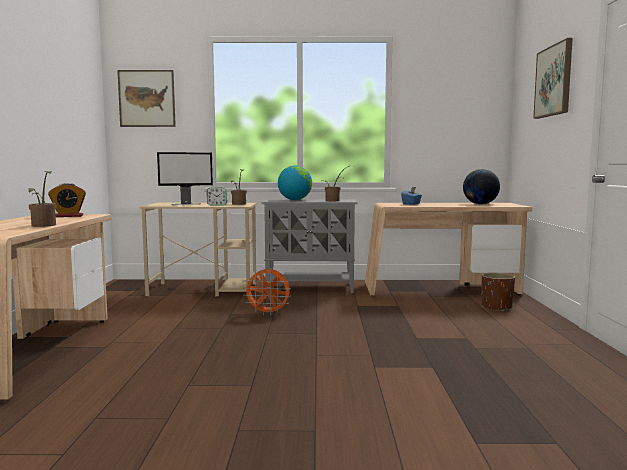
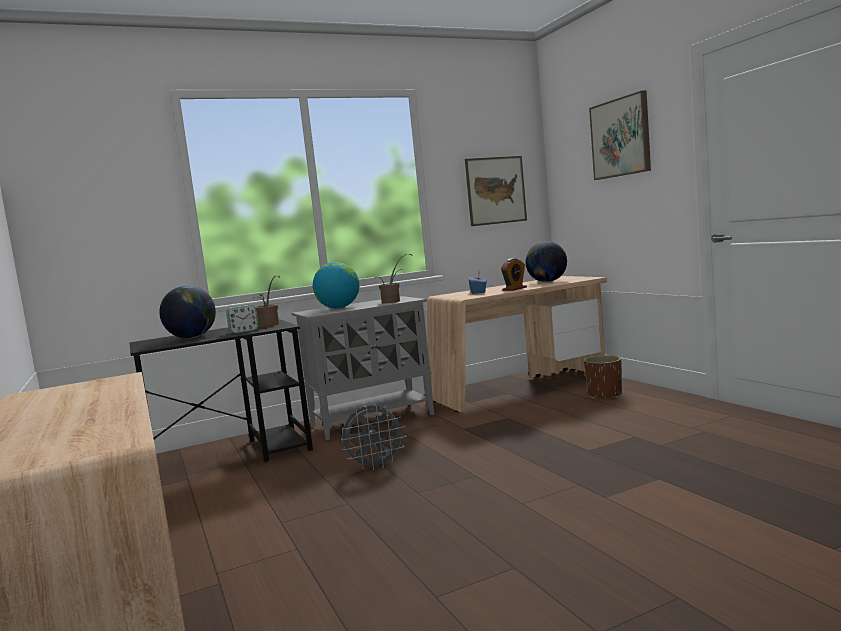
camera: 25 degrees left, 0 degrees up
potted plant [28,171,56,227] -> none
alarm clock [48,183,86,217] -> alarm clock moved to [501,258,527,291]
picture [117,70,176,127] -> picture moved to [465,156,527,226]
beige desk [139,203,257,296] -> black desk [130,319,313,462]
monitor [157,152,213,205] -> globe [159,286,216,338]
orange fan [243,268,291,315] -> grey fan [341,404,406,471]

